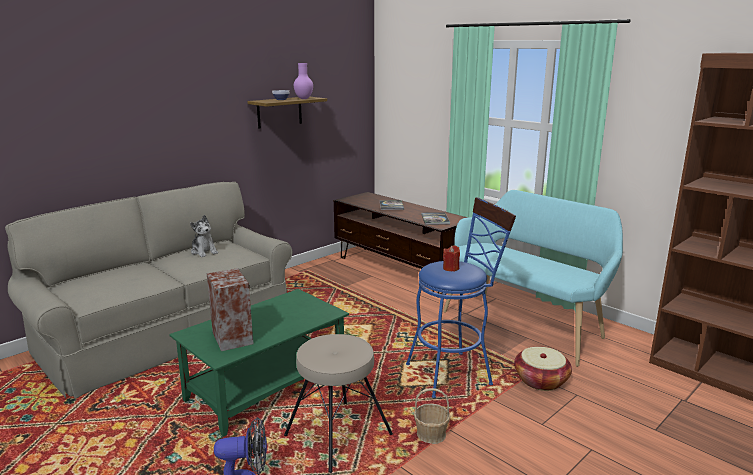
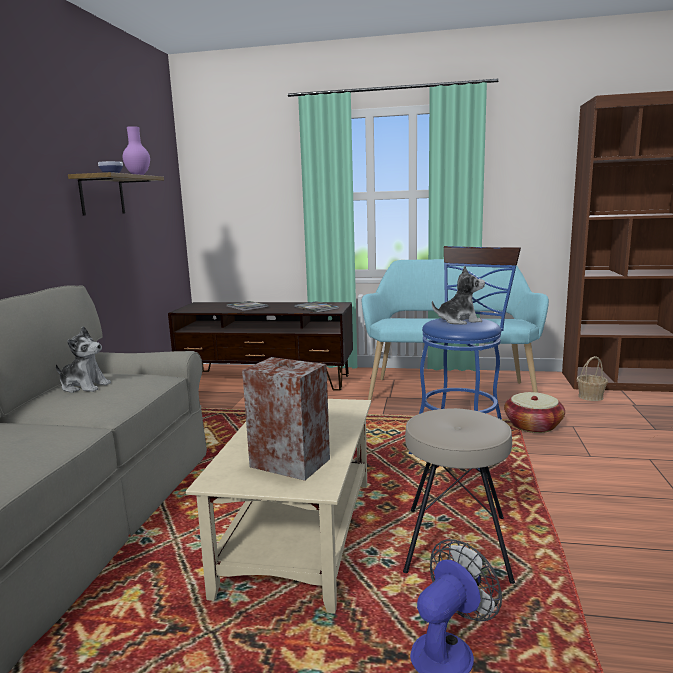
camera: 35 degrees left, 5 degrees down
green coffee table [170,289,349,437] -> beige coffee table [186,399,371,613]
basket [414,388,451,444] -> basket moved to [577,356,608,401]
red candle [443,246,460,272] -> plush toy [432,266,485,325]

